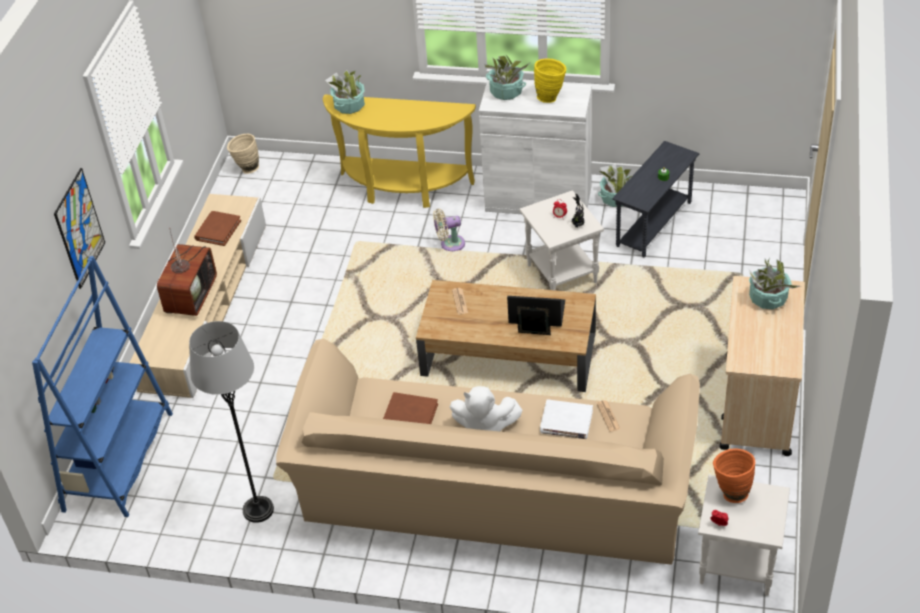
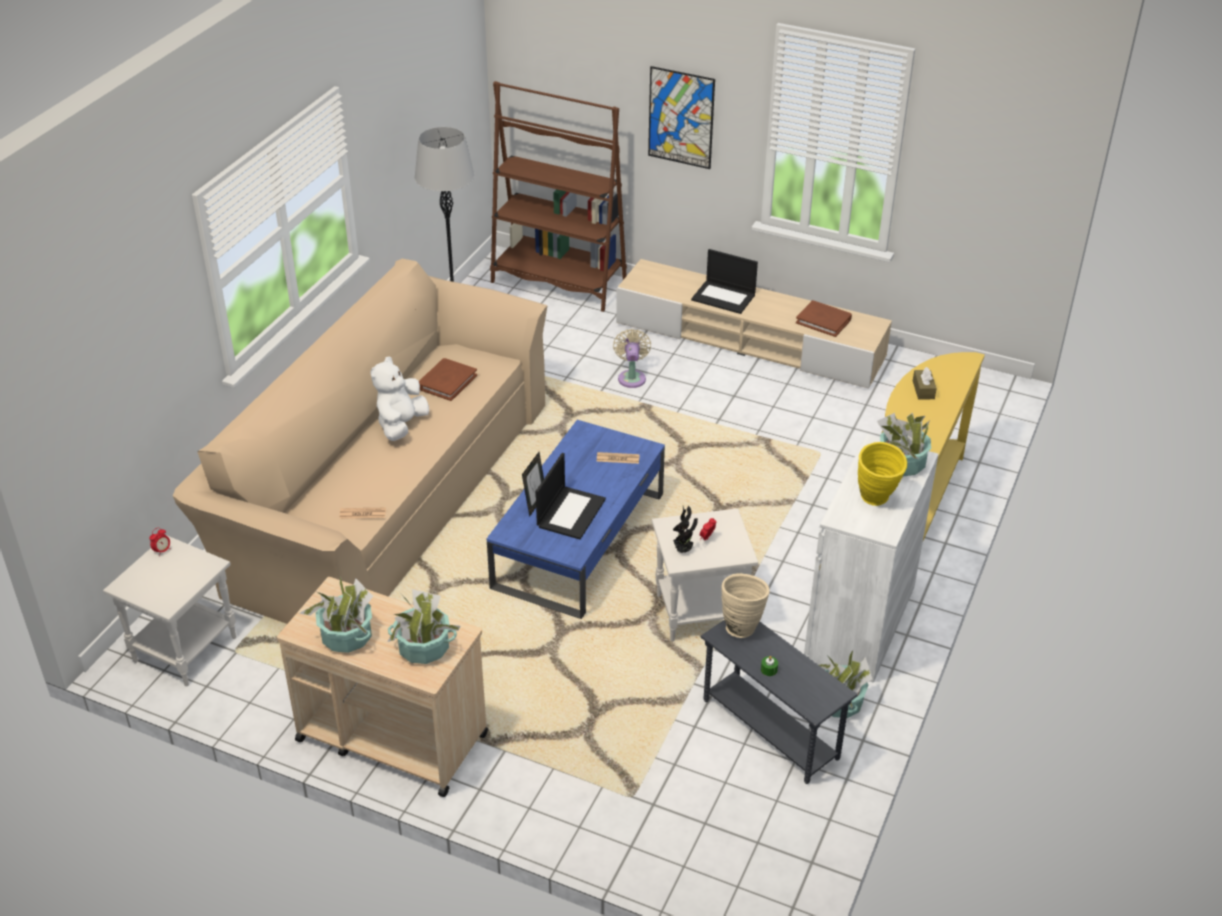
camera: 100 degrees right, 5 degrees down
blue bookcase [32,256,173,517] -> brown bookcase [490,81,627,312]
television [157,228,217,316] -> laptop [691,249,758,314]
beige vase [227,134,259,174] -> beige vase moved to [721,574,770,638]
potted plant [325,70,365,114] -> potted plant moved to [299,576,373,653]
brown coffee table [416,280,596,392] -> blue coffee table [487,420,665,619]
beige fan [433,209,465,251] -> beige fan moved to [613,329,651,388]
white book [540,399,593,439] -> none
orange vase [713,448,755,503] -> none
none -> brown tissue box [913,367,937,400]

